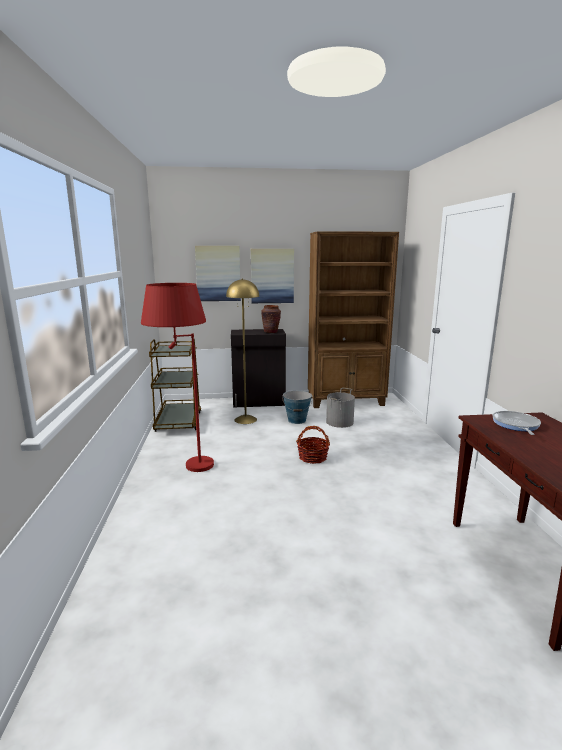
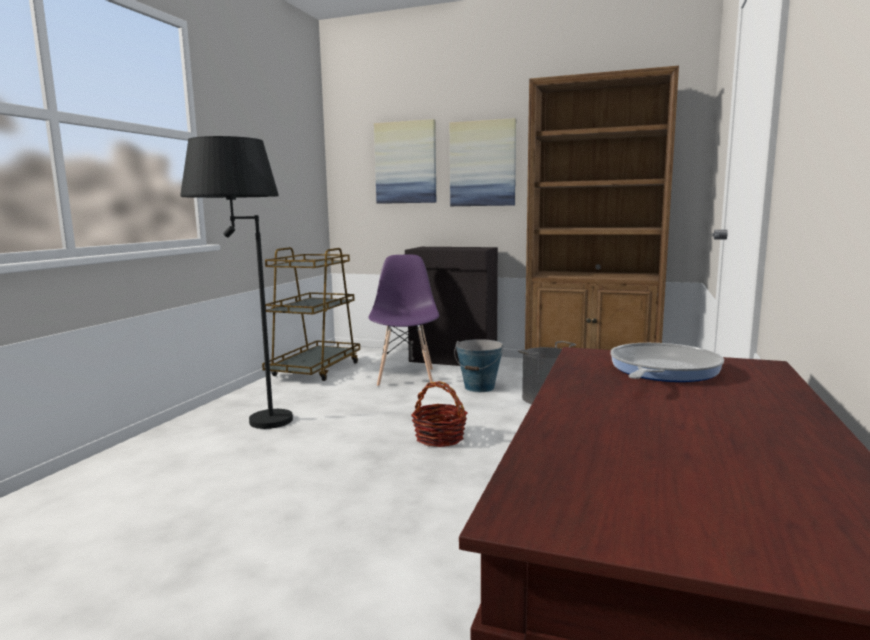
camera: 25 degrees right, 5 degrees down
red floor lamp [141,283,214,472] -> black floor lamp [180,136,293,429]
yellow floor lamp [226,278,259,424] -> purple chair [368,255,439,387]
brown vase [261,305,281,333] -> none

